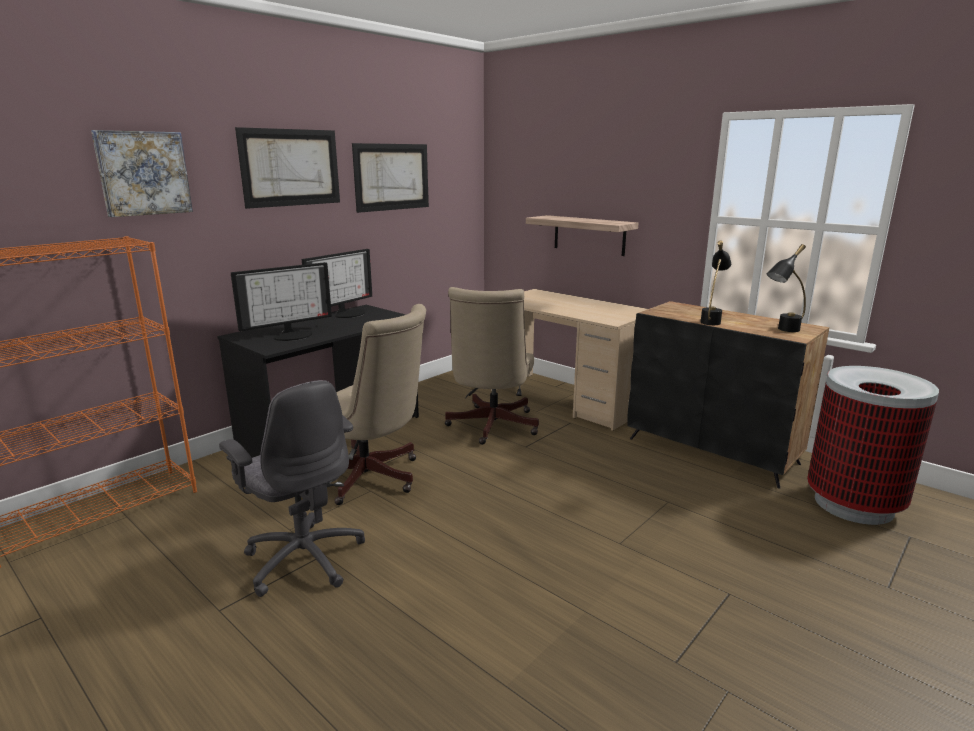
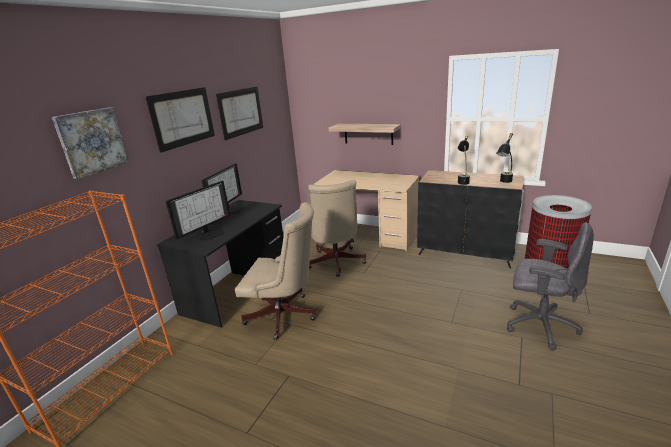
camera: 15 degrees left, 5 degrees up
grey office chair [219,380,365,597] -> grey office chair moved to [507,222,594,351]

